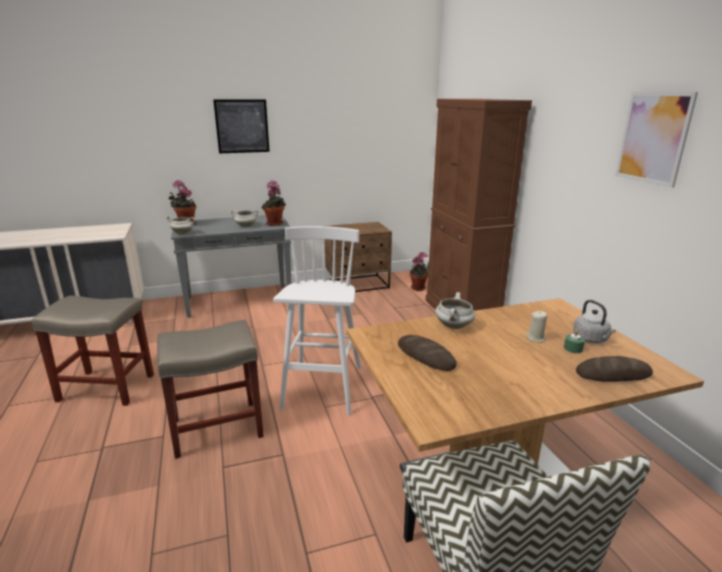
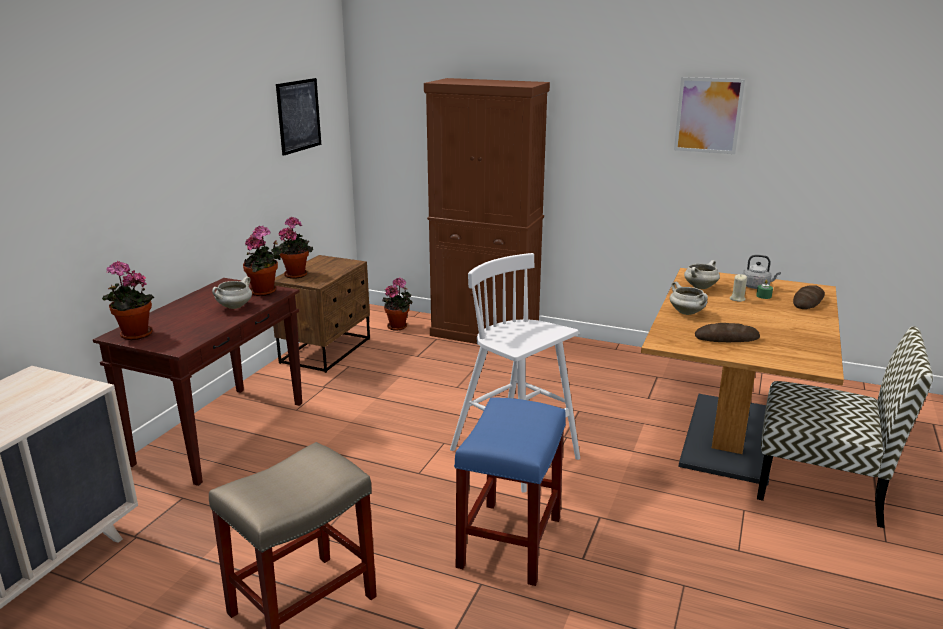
camera: 50 degrees left, 0 degrees up
beige stool [157,320,264,459] -> blue stool [454,397,566,586]
white cooking pot [167,216,195,235] -> white cooking pot moved to [684,260,720,289]
grey console table [171,215,291,318] -> brown console table [93,278,302,486]
picture [213,99,270,153] -> picture moved to [276,78,321,156]
none -> potted plant [275,216,313,279]

